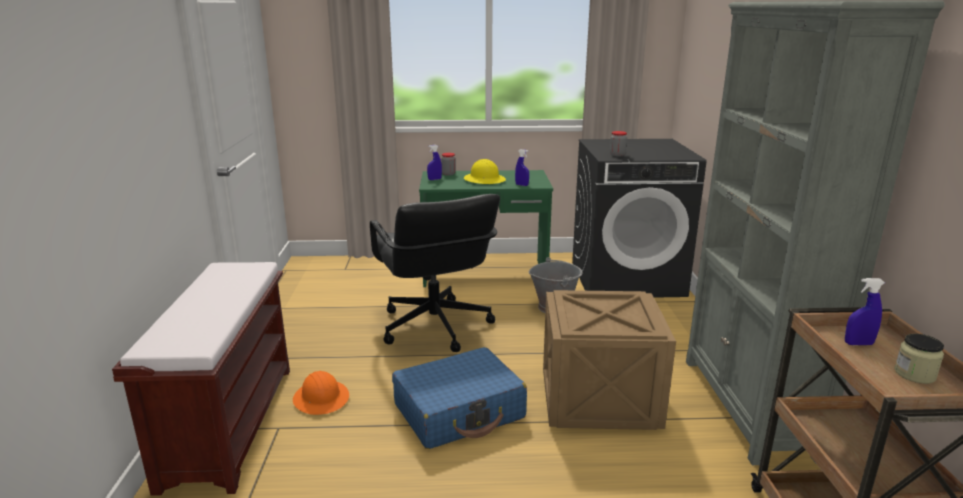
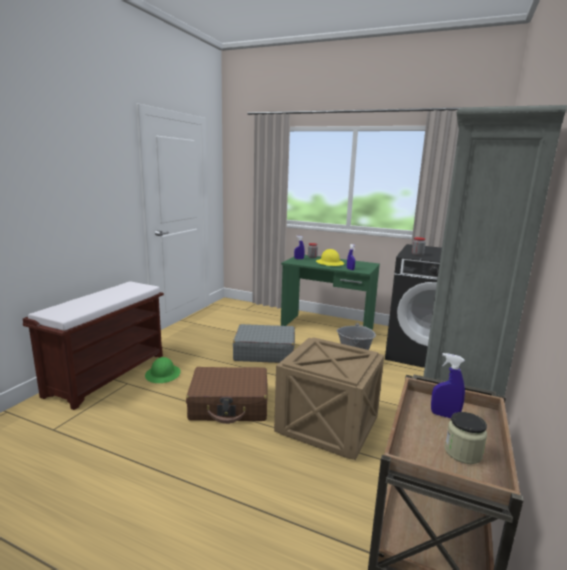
camera: 25 degrees right, 5 degrees down
orange hard hat [293,371,349,415] -> green hard hat [145,357,181,383]
black office chair [370,194,500,352] -> grey suitcase [233,324,295,363]
blue suitcase [392,347,527,449] -> brown suitcase [186,367,268,424]

